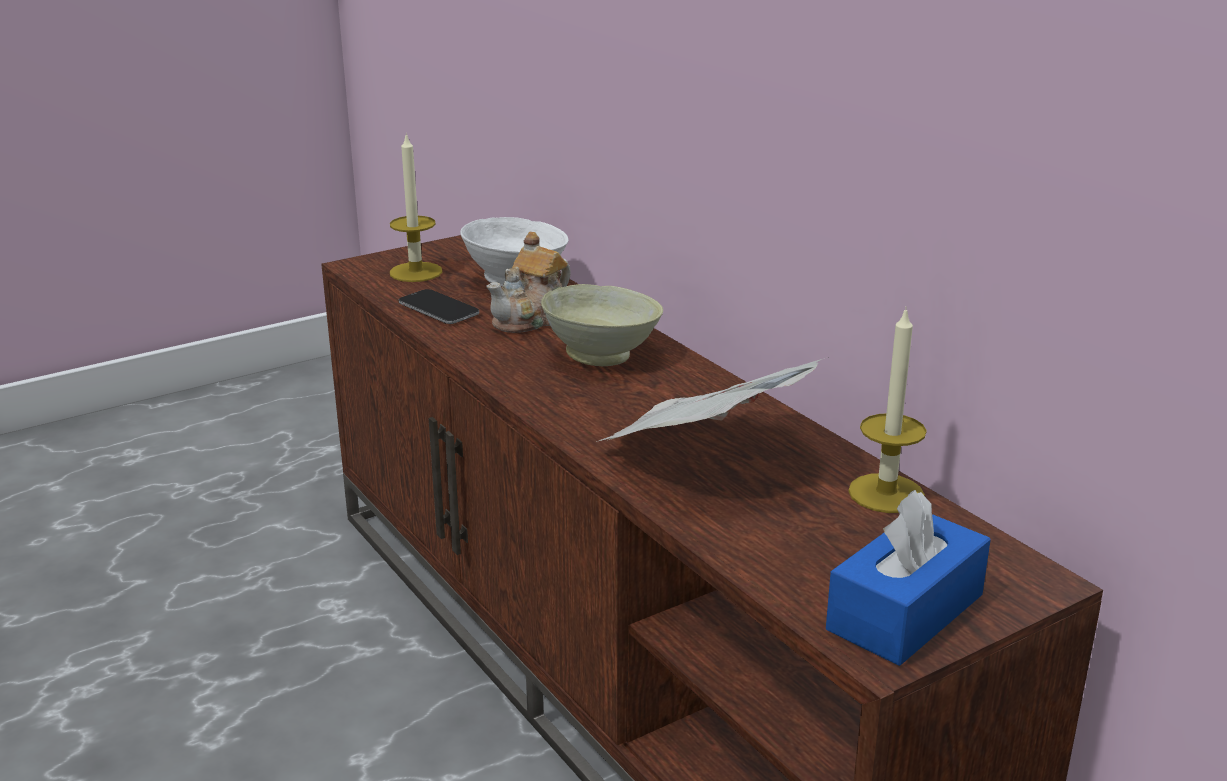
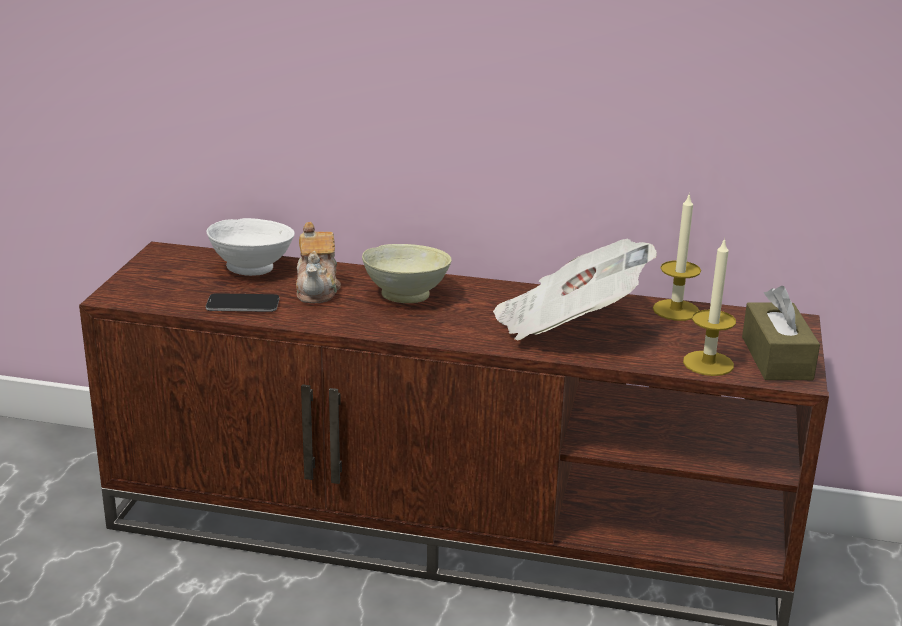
camera: 45 degrees left, 0 degrees up
candle [390,132,442,282] -> candle moved to [683,238,736,376]
blue tissue box [826,490,991,666] -> brown tissue box [742,286,820,380]

